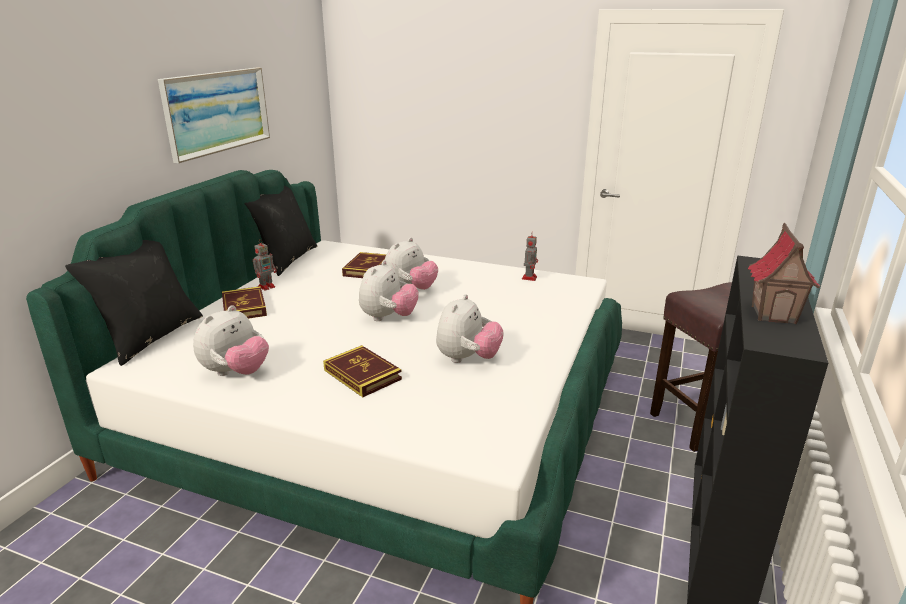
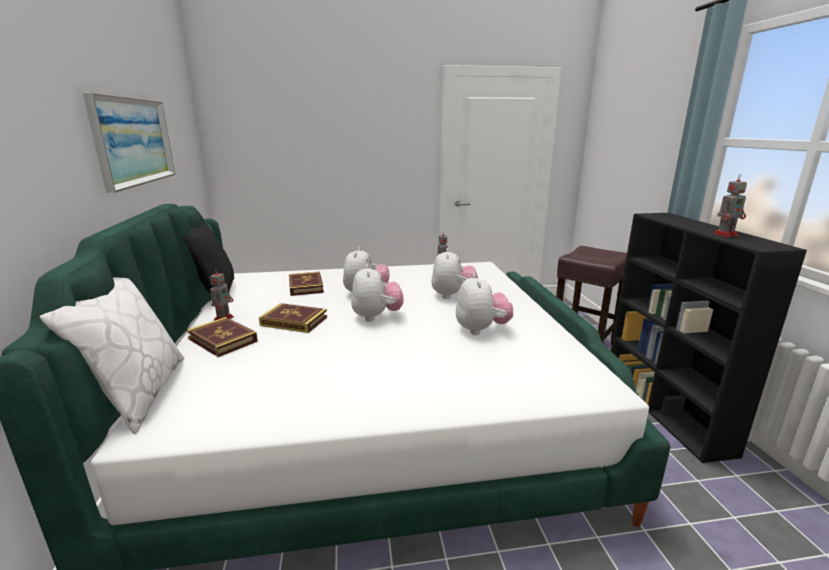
camera: 30 degrees left, 5 degrees down
black pillow [65,240,203,366] -> white pillow [40,277,184,434]
plush toy [193,305,269,376] -> plush toy moved to [431,248,478,299]
book [323,345,402,397] -> book moved to [259,303,327,333]
toy house [748,223,820,324] -> toy robot [713,174,747,237]

